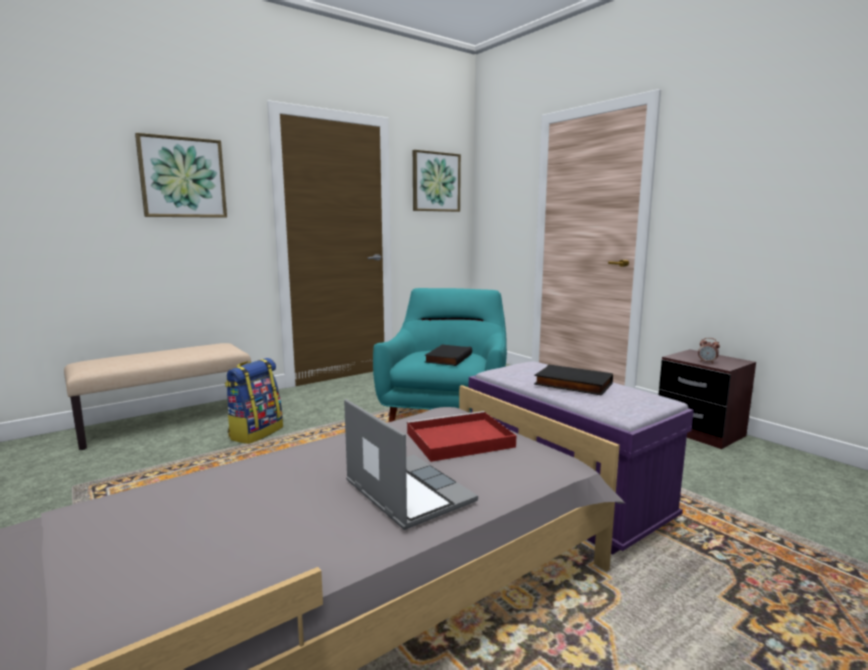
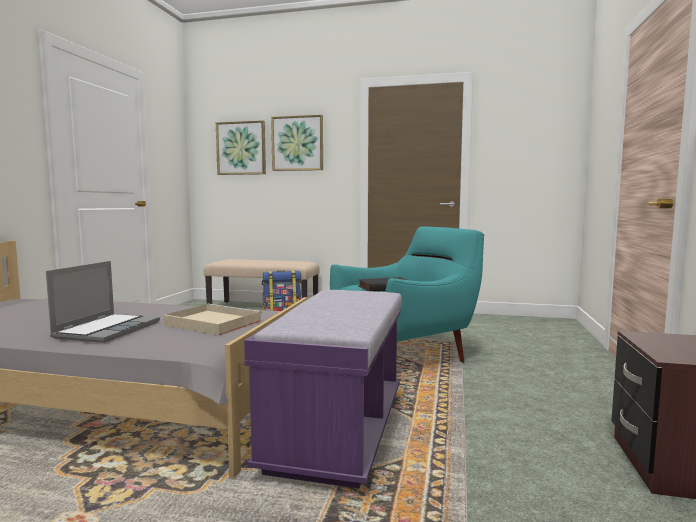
camera: 50 degrees right, 5 degrees down
red tray [406,411,516,462] -> beige tray [163,304,262,335]
picture [413,150,461,212] -> picture moved to [216,120,266,175]
black book [534,365,613,396] -> none
alarm clock [698,338,720,364] -> none

